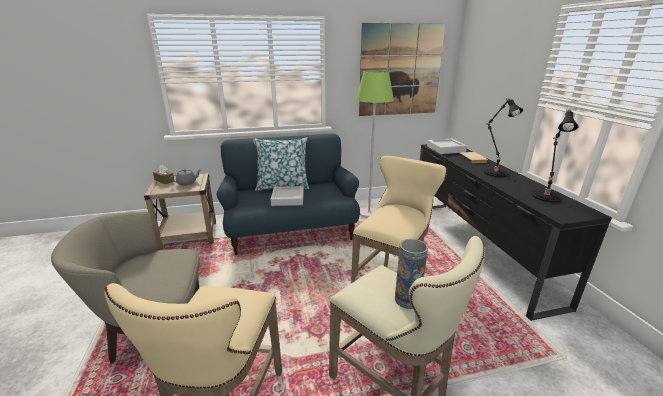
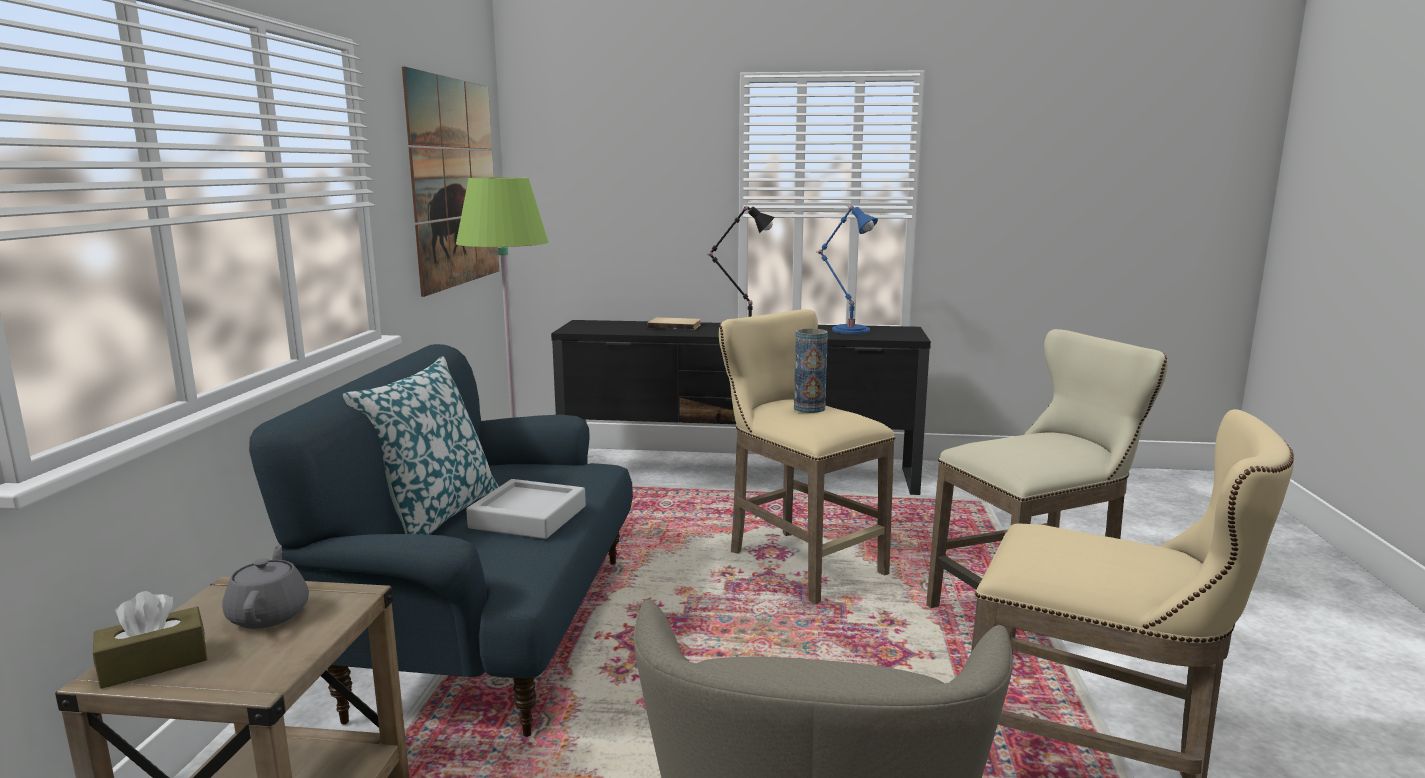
camera: 70 degrees left, 10 degrees down
vase [395,239,428,309] -> vase moved to [794,329,828,413]
grey tray [427,139,467,154] -> none
black table lamp [531,109,579,202] -> blue table lamp [818,206,878,334]

